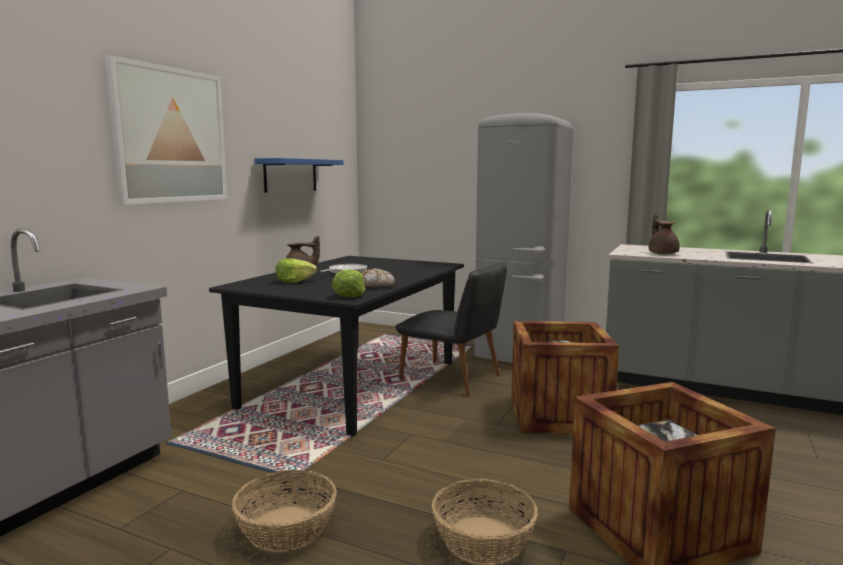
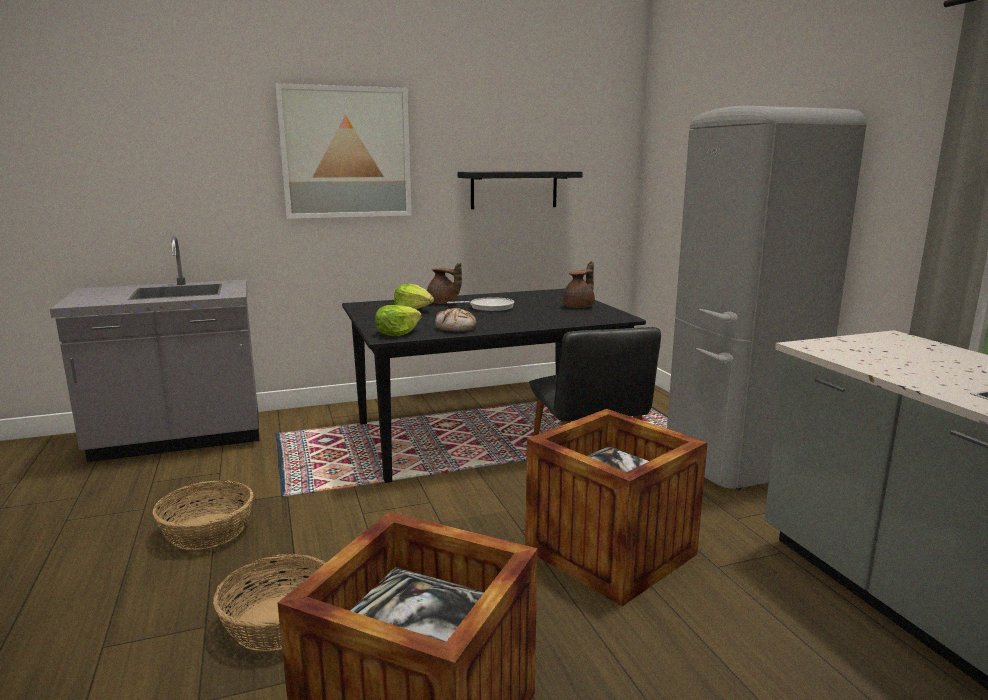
camera: 45 degrees right, 5 degrees up
blue shelf [254,158,344,193] -> black shelf [457,171,583,209]
brown teapot [649,213,680,254] -> brown teapot moved to [563,261,595,308]

